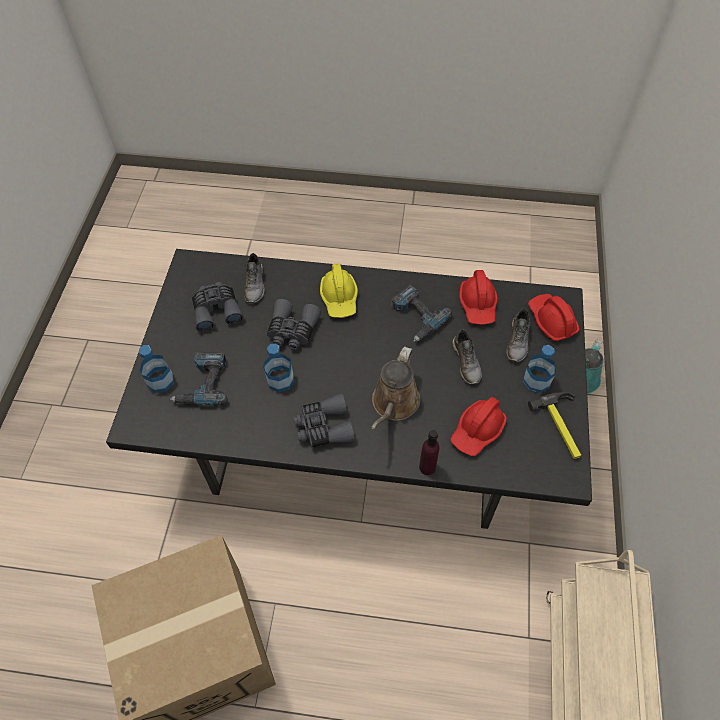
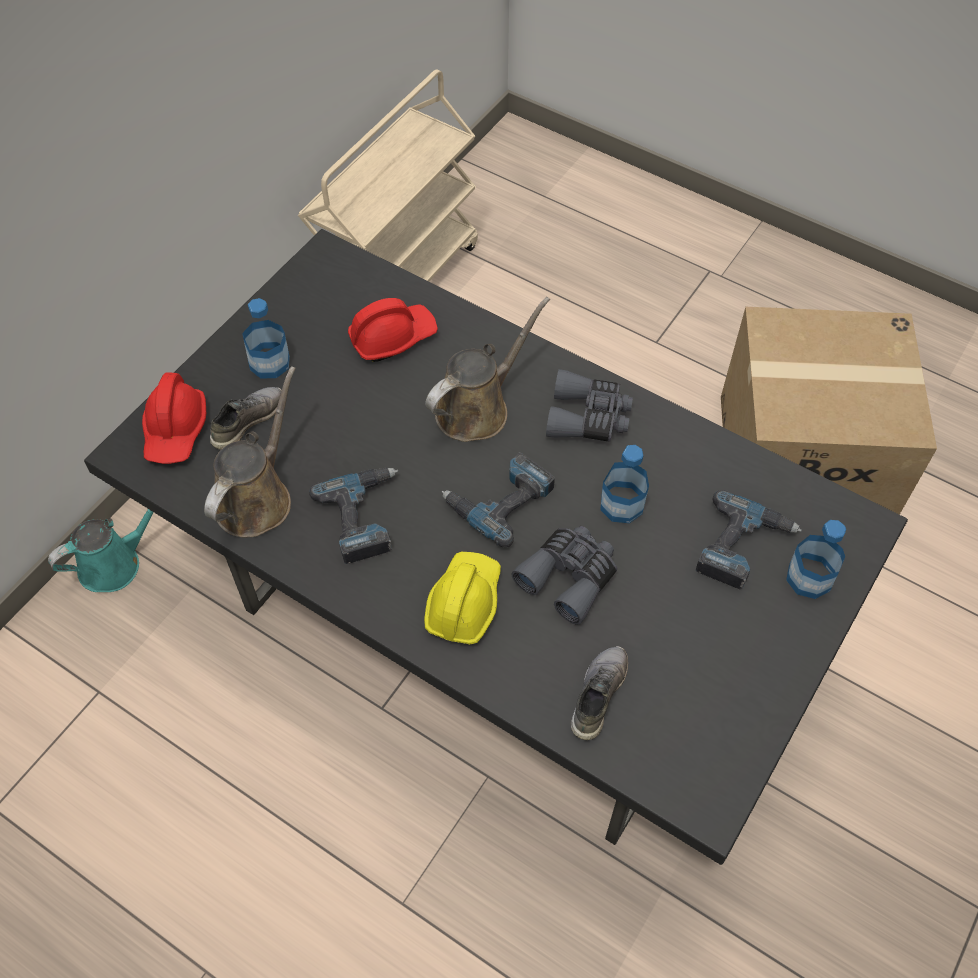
camera: 155 degrees left, 0 degrees up
grey binoculars [192,282,244,332] -> none
purple bottle [419,430,439,475] -> none
grey shoe [452,330,482,385] -> none
red hard hat [459,270,497,325] -> brown watering can [204,366,296,538]
hammer [528,392,581,459] -> none
none -> power drill [442,452,555,548]

